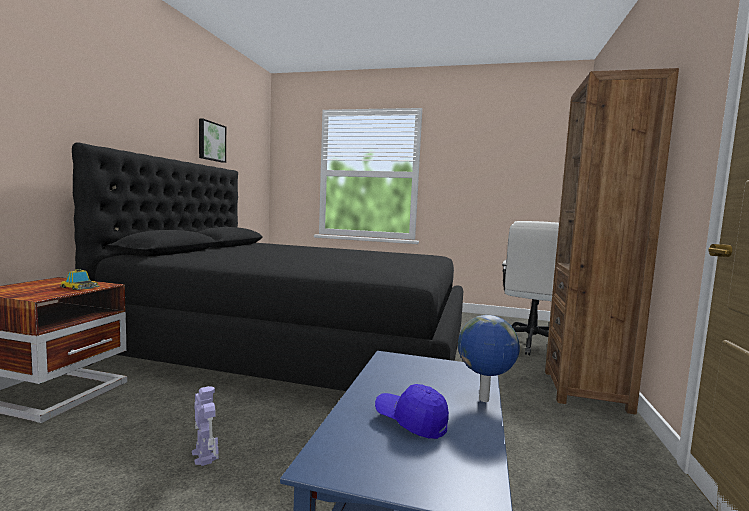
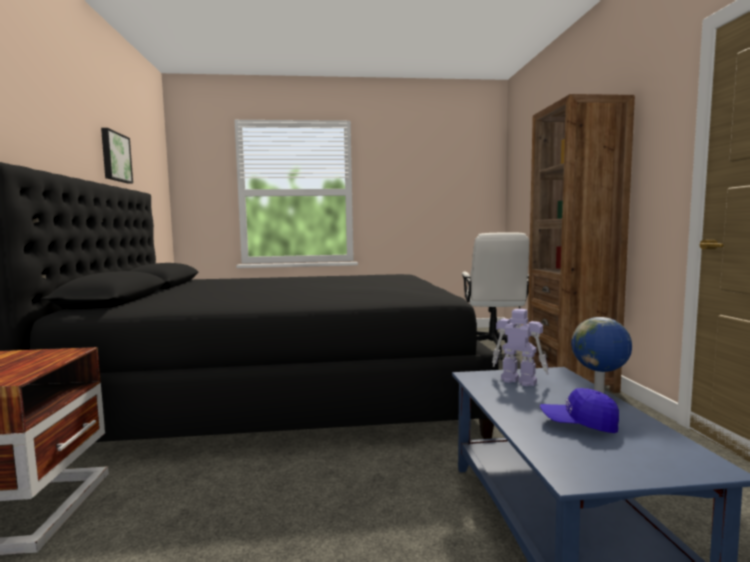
camera: 20 degrees left, 0 degrees up
toy car [60,269,100,290] -> none
toy robot [192,386,219,466] -> toy robot moved to [492,309,549,386]

